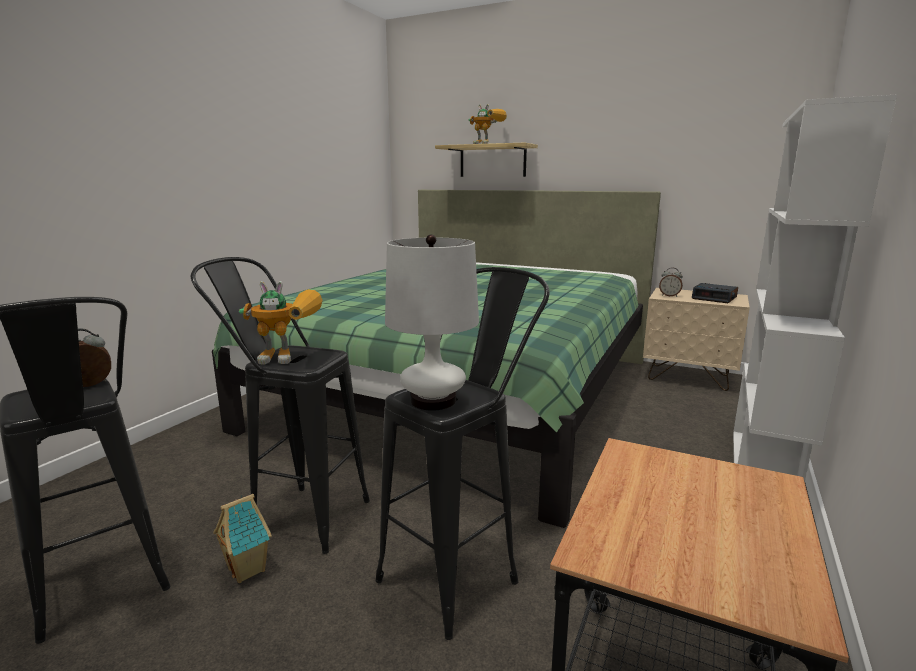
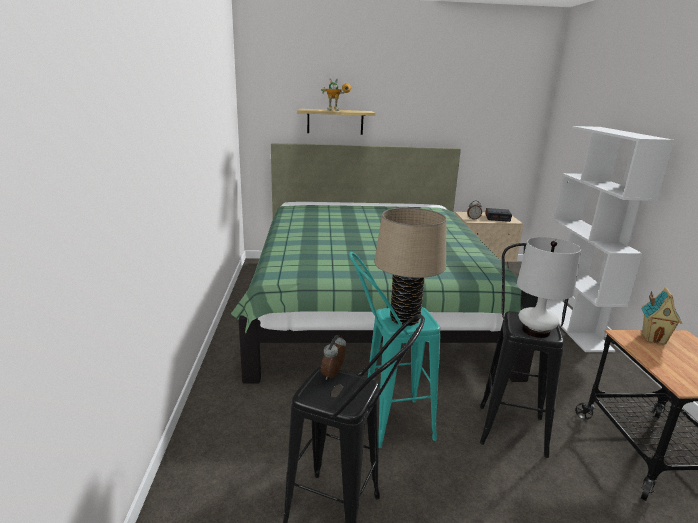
camera: 30 degrees left, 5 degrees up
black stool [190,257,370,554] -> turquoise stool [349,252,440,448]
toy house [213,494,272,583] -> toy house moved to [641,287,683,344]
toy robot [239,281,323,364] -> beige table lamp [374,208,447,326]

